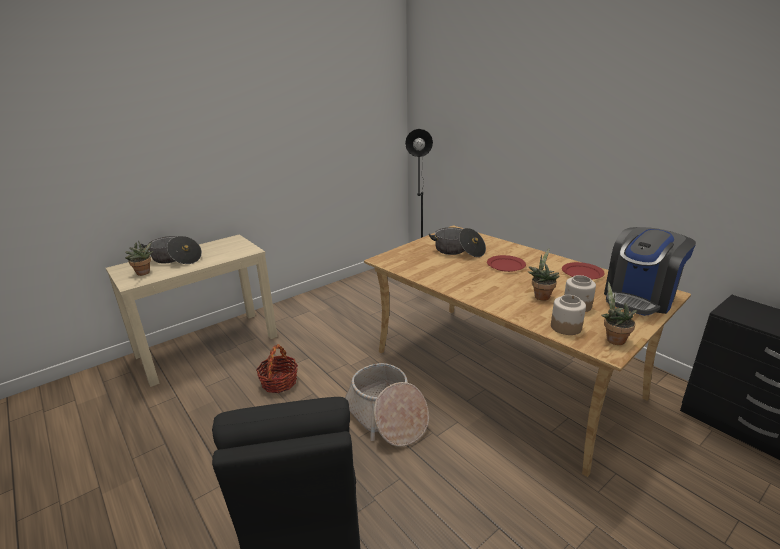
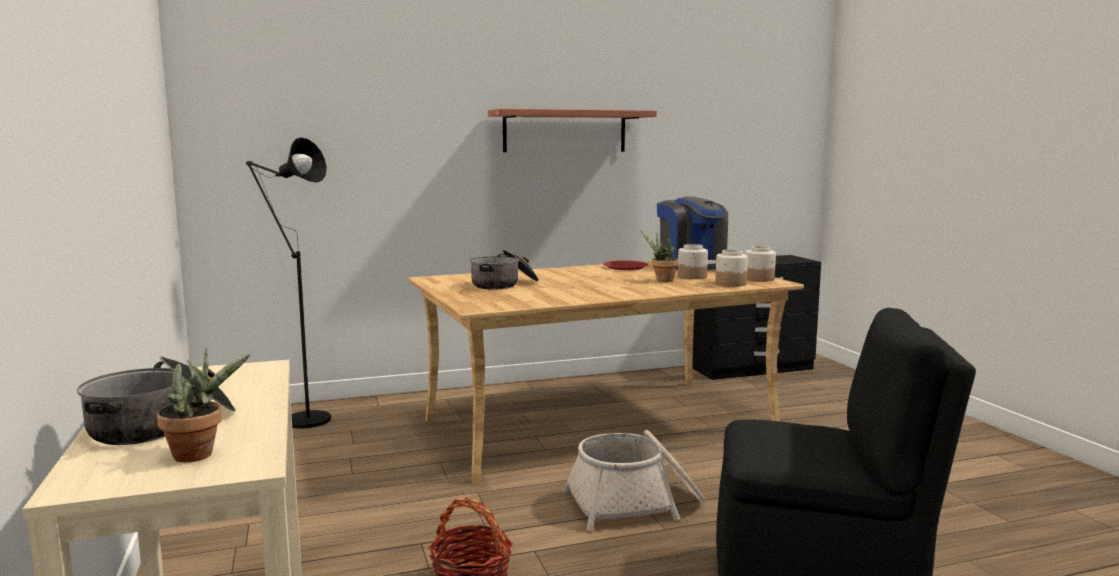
camera: 70 degrees left, 15 degrees down
red plate [487,255,526,272] -> none
potted plant [601,282,637,345] -> jar [745,246,776,282]
none -> shelf [488,109,657,152]

